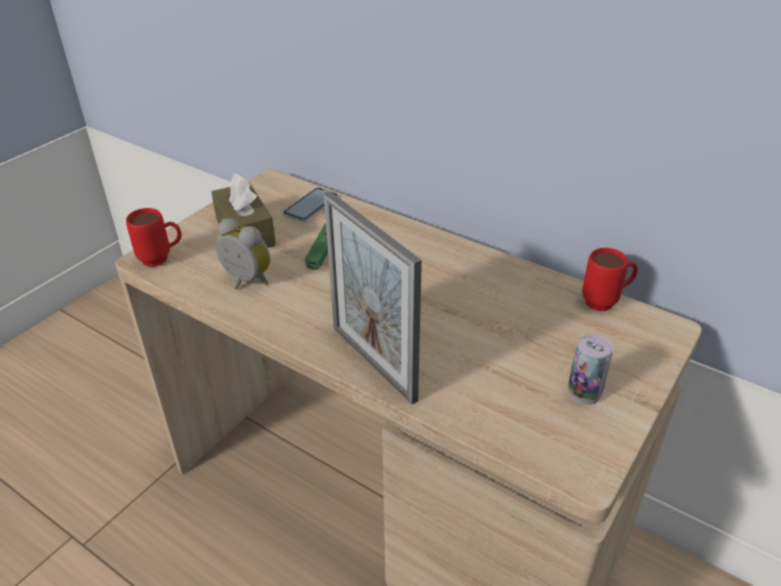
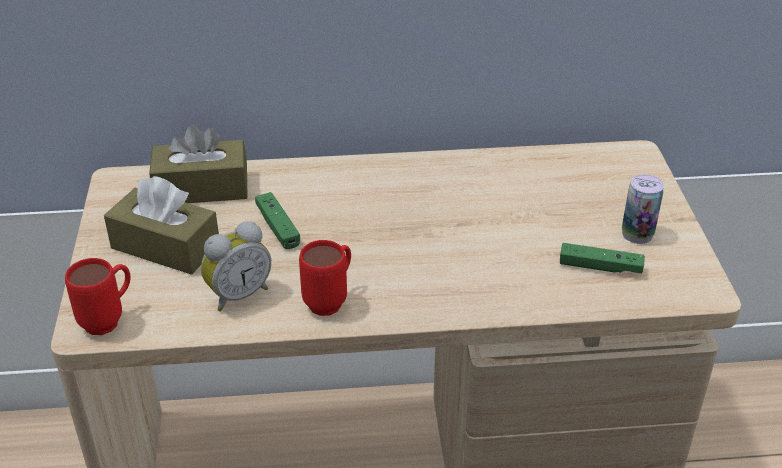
camera: 40 degrees left, 0 degrees up
alarm clock [216,218,270,289] -> alarm clock turned 150 degrees clockwise [201,221,271,312]
phone [283,188,338,222] -> brown tissue box [149,124,248,203]
picture frame [324,191,422,404] -> none
red mug [582,248,638,311] -> red mug moved to [299,240,351,316]
none -> green game controller [560,243,645,274]

